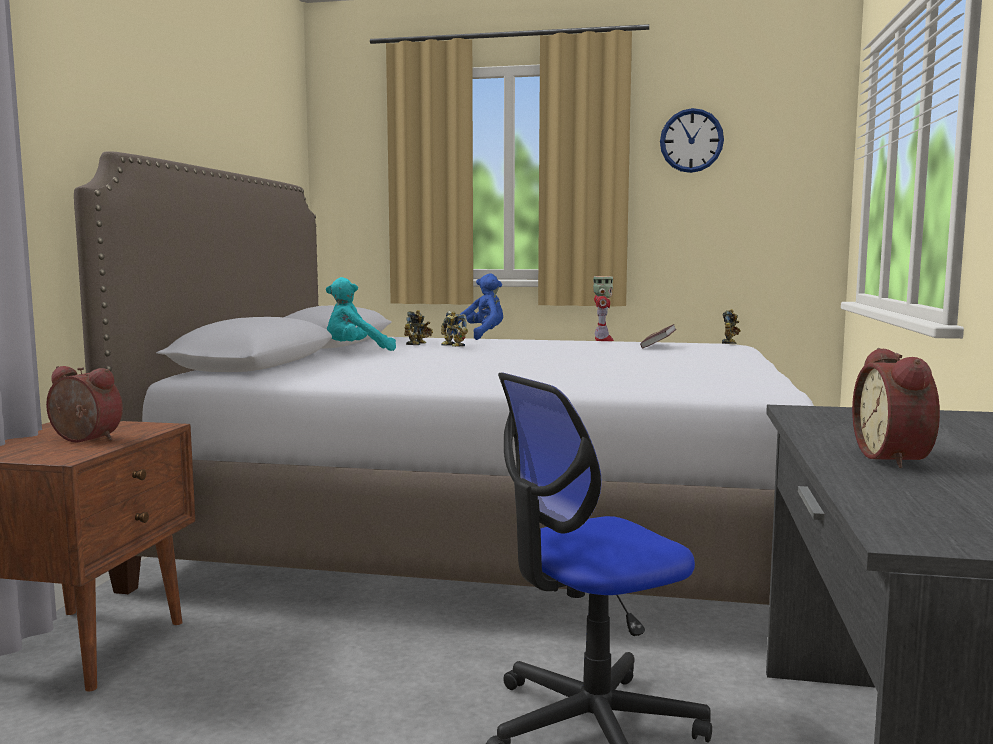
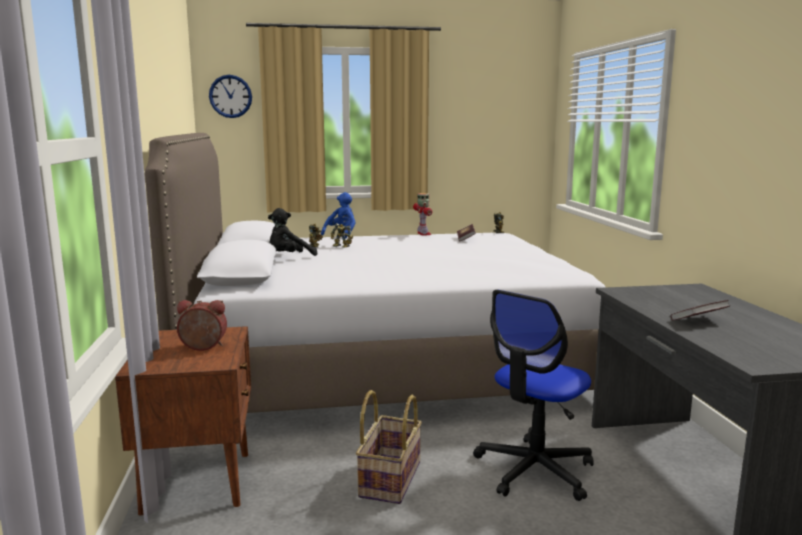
camera: 20 degrees left, 5 degrees up
turquoise plush toy [326,277,396,351] -> black plush toy [268,208,317,256]
wall clock [660,108,724,173] -> wall clock moved to [209,75,252,118]
alarm clock [852,348,940,468] -> book [671,300,730,320]
none -> basket [356,390,422,504]

